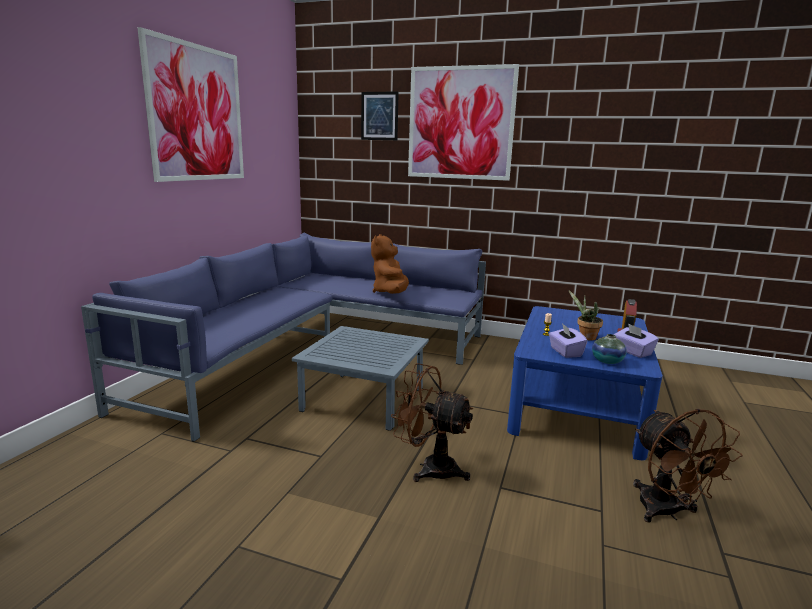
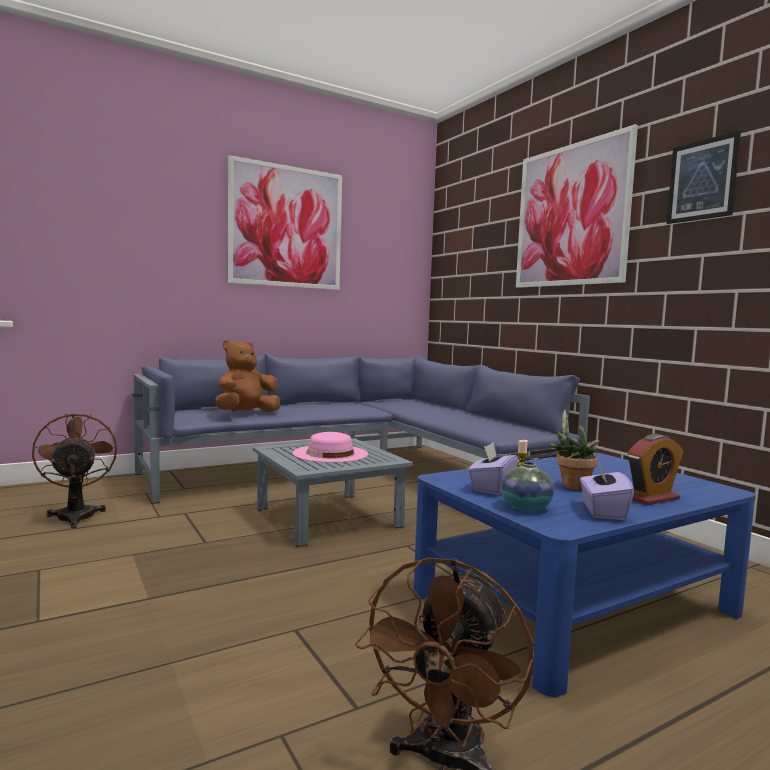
camera: 40 degrees right, 10 degrees down
picture [361,91,399,140] -> picture moved to [667,131,741,224]
brown plush toy [371,234,409,294] -> brown plush toy moved to [215,340,280,412]
brown fan [391,363,473,482] -> brown fan moved to [32,413,117,528]
none -> pink hat [293,432,368,462]

